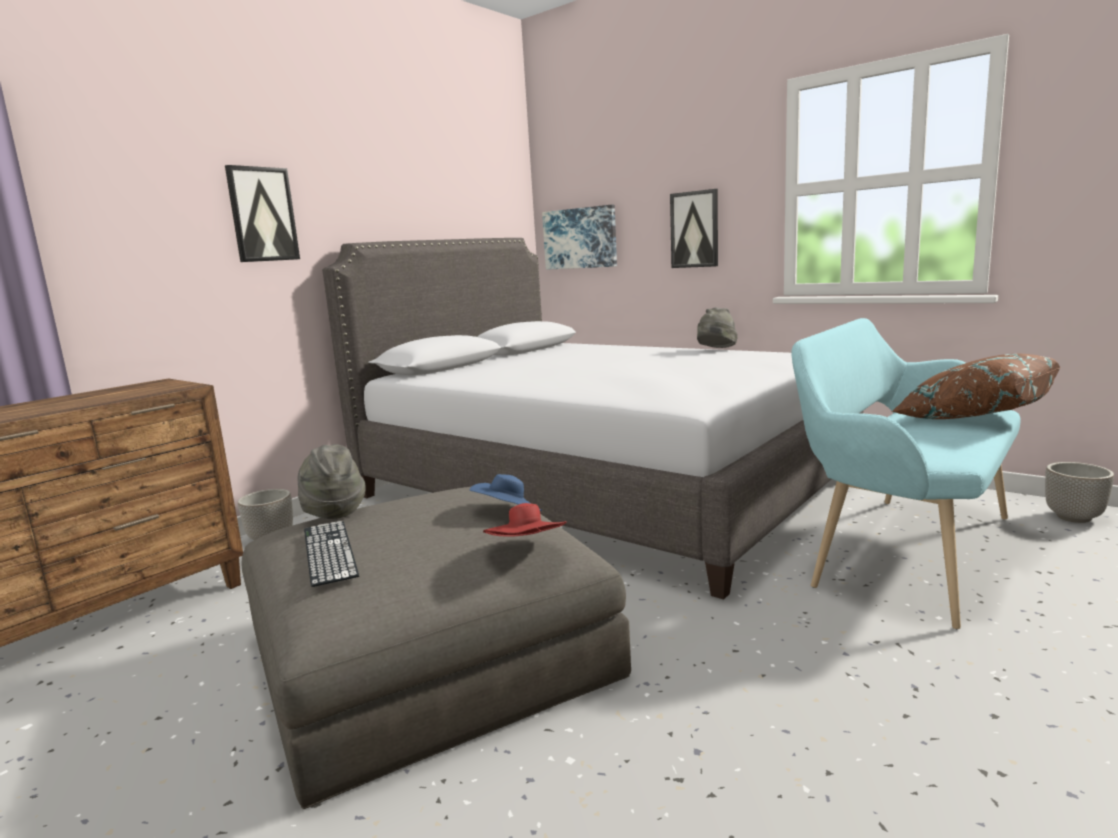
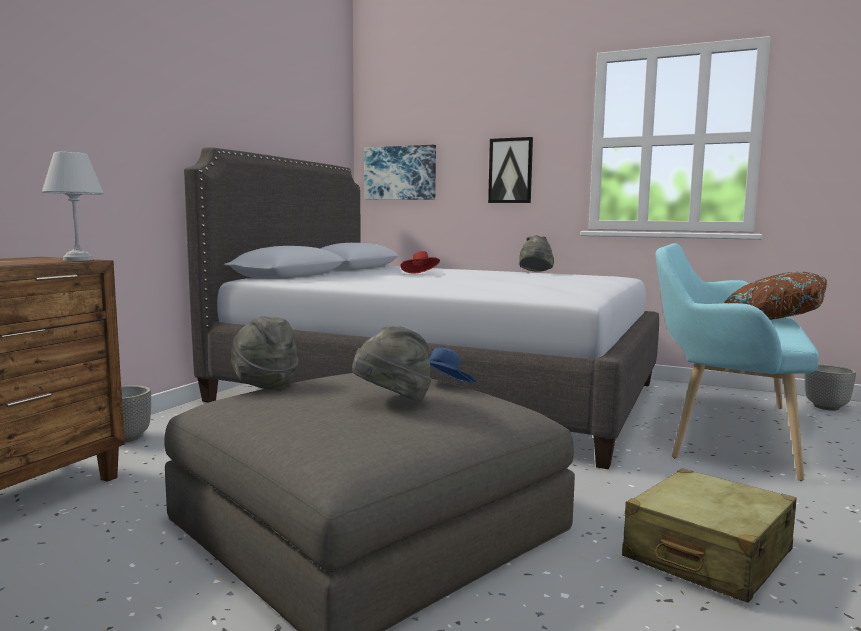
camera: 15 degrees left, 5 degrees down
picture [225,165,300,262] -> none
keyboard [304,521,359,587] -> none
red hat [483,503,566,537] -> red hat moved to [400,251,440,273]
none -> white table lamp [42,152,104,261]
none -> grey hat [352,326,431,401]
none -> beige suitcase [622,469,796,603]

